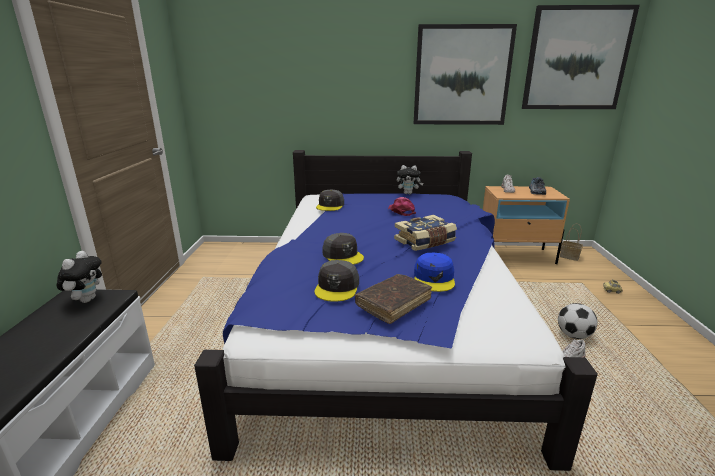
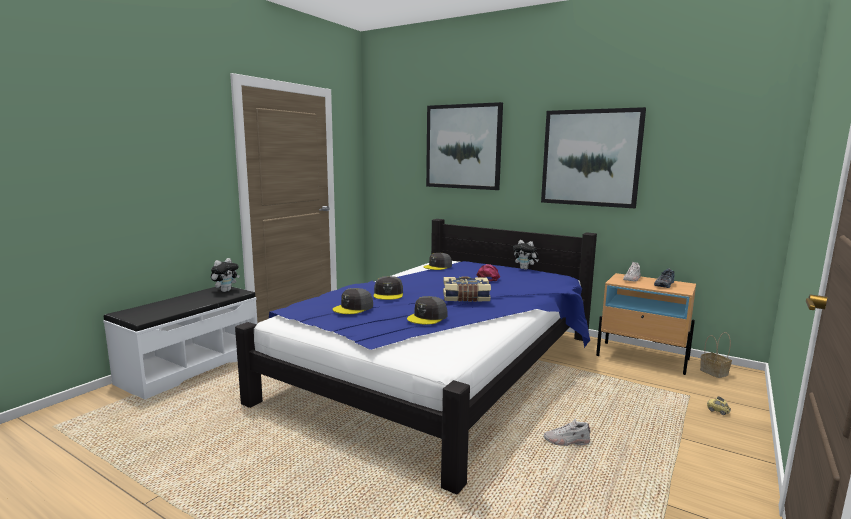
camera: 30 degrees right, 10 degrees down
brown book [355,274,432,324] -> none
blue cap [414,253,455,292] -> grey cap [407,296,448,325]
picture [522,5,640,109] -> picture moved to [426,102,503,190]
football [558,303,598,339] -> none

